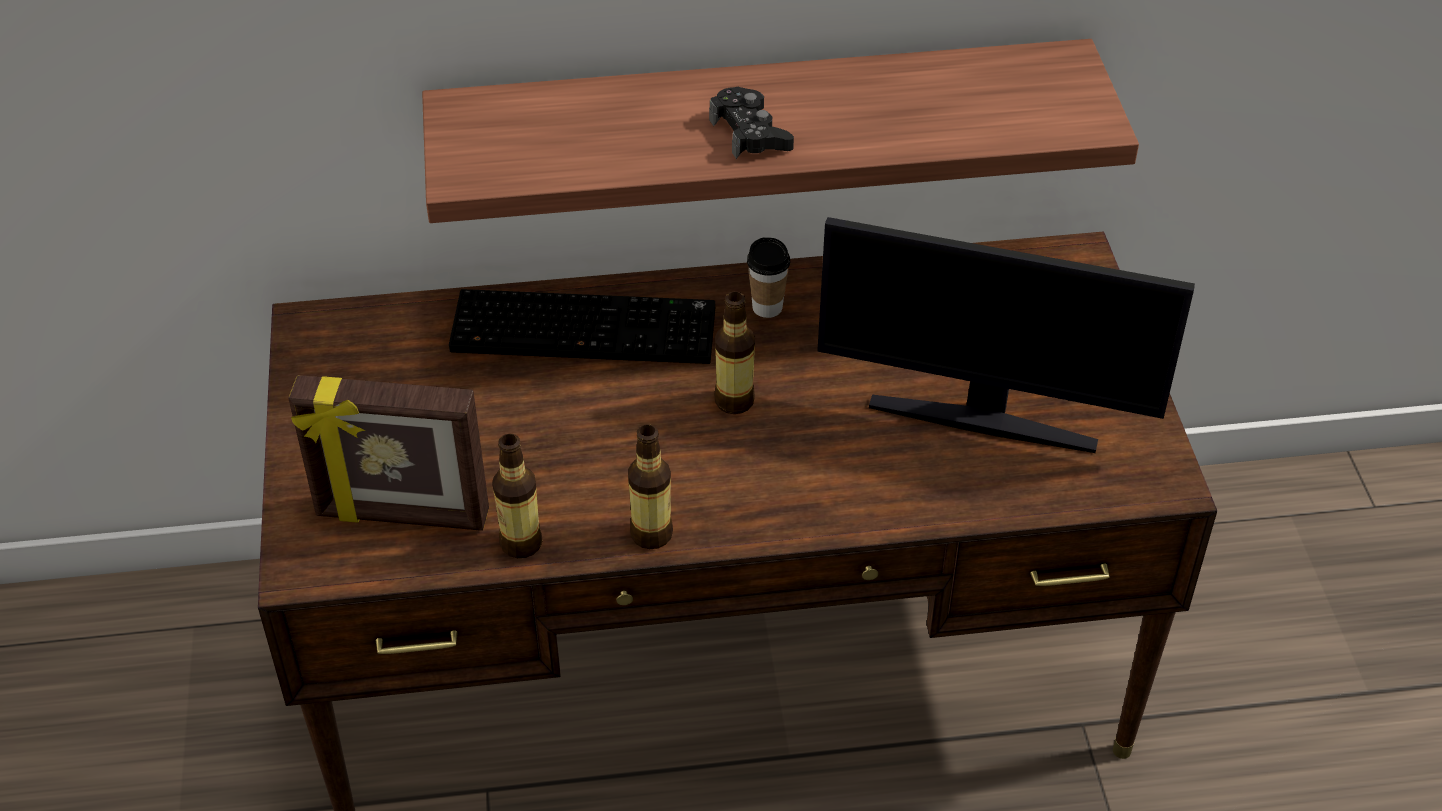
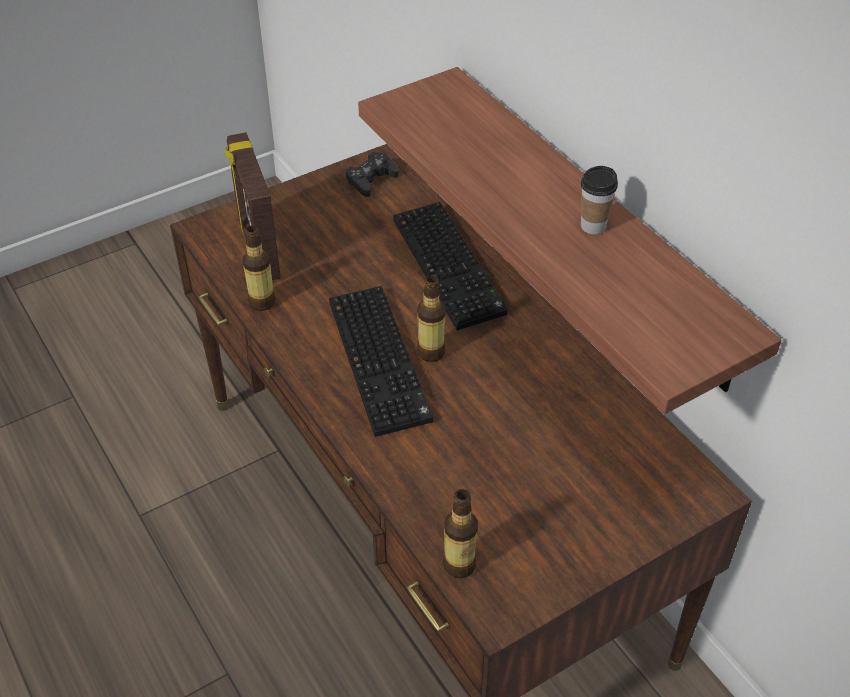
camera: 65 degrees right, 0 degrees up
bottle [628,424,673,549] -> bottle moved to [443,489,478,578]
black game controller [709,87,794,159] -> black game controller moved to [345,152,399,197]
cup [747,237,790,318] -> cup moved to [581,166,618,234]
monitor [817,217,1195,453] -> none
none -> keyboard [329,286,433,437]

